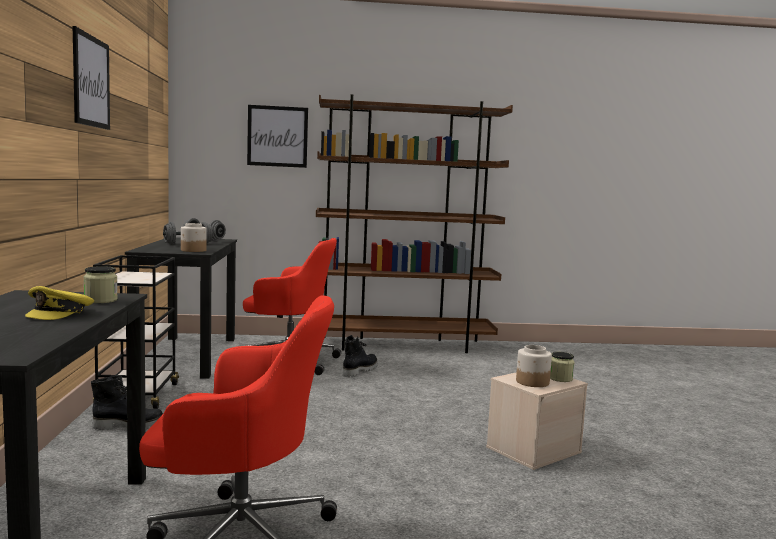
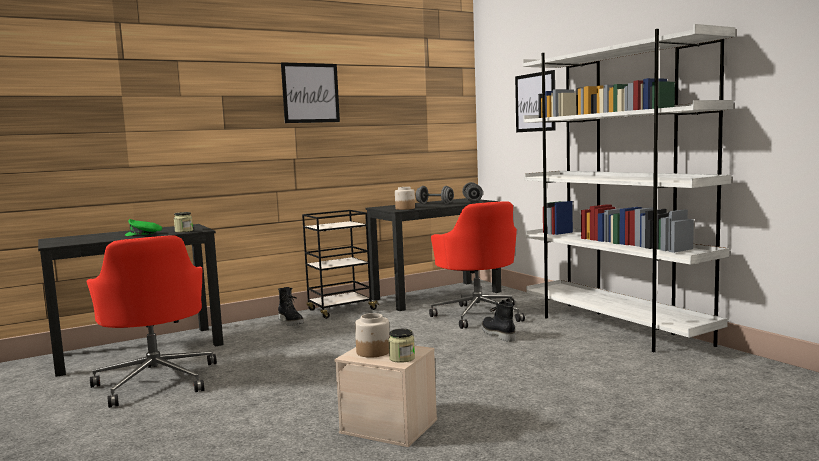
camera: 65 degrees right, 0 degrees up
yellow cap [25,286,94,320] -> green cap [125,219,162,236]
brown bookcase [316,94,513,353] -> white bookcase [522,24,735,352]
black boot [343,335,378,377] -> black boot turned 120 degrees counterclockwise [482,300,515,342]

